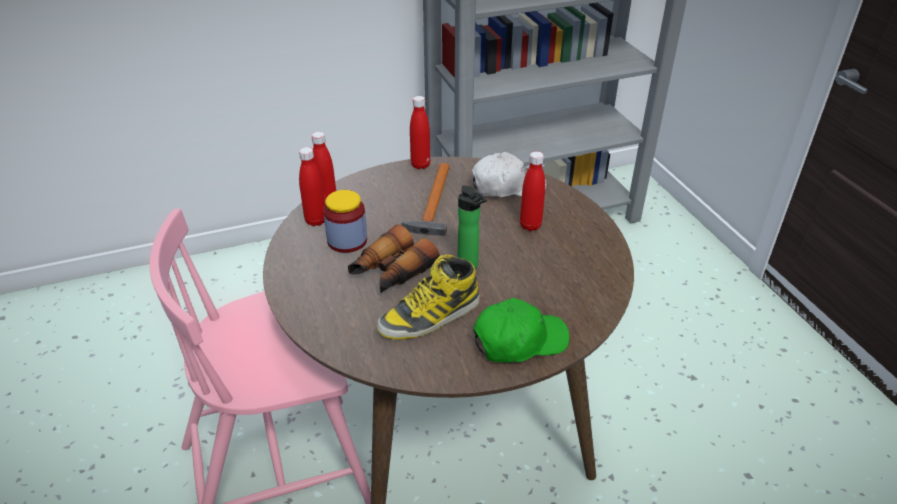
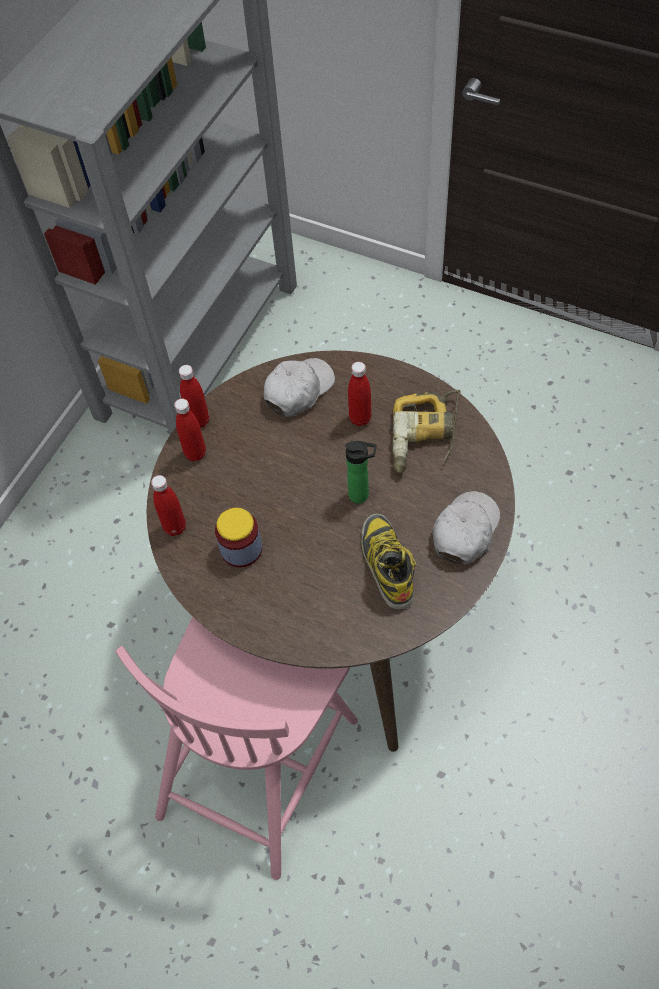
camera: 40 degrees left, 20 degrees up
red bottle [299,147,325,226] -> red bottle moved to [174,399,206,462]
binoculars [348,224,440,293] -> none
boot [376,254,480,340] -> boot turned 150 degrees clockwise [361,514,416,610]
hammer [401,163,450,236] -> none
green cap [473,298,570,363] -> white cap [433,491,500,565]
none -> power drill [393,390,461,473]

